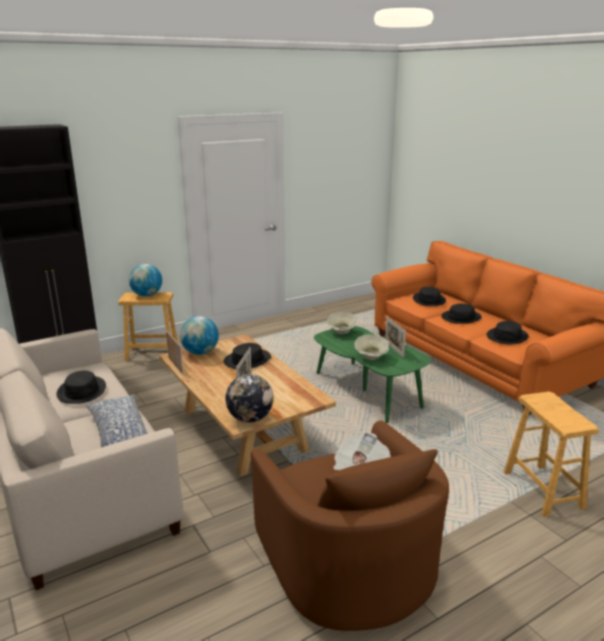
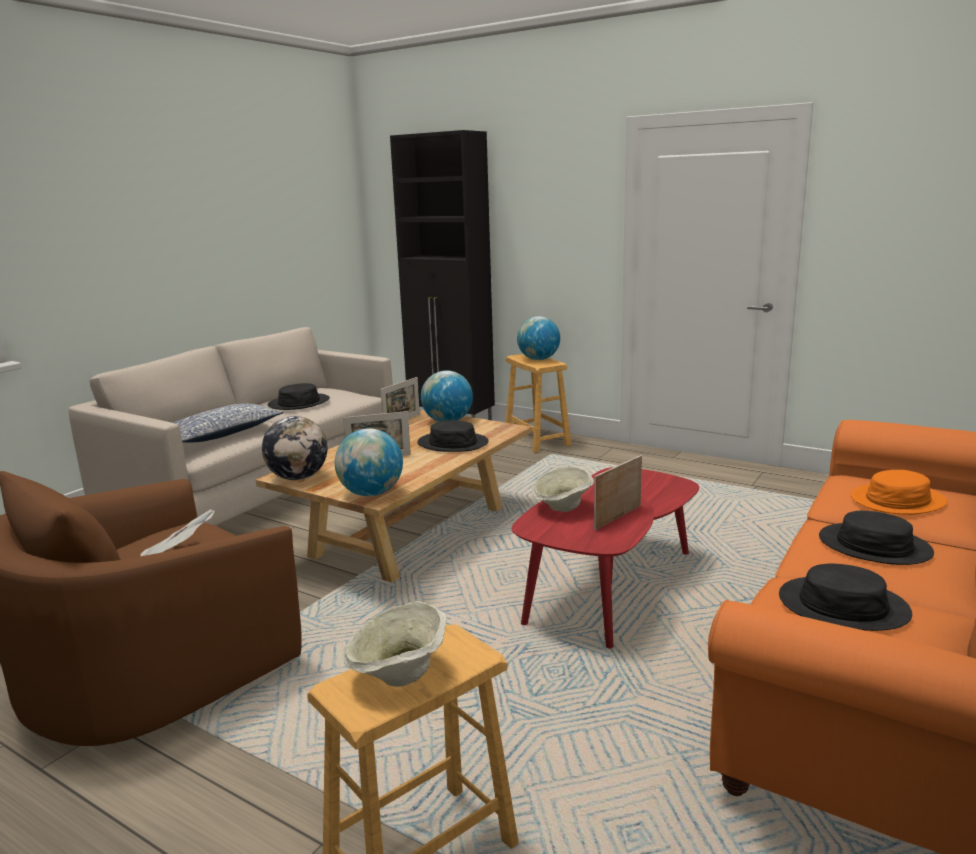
camera: 65 degrees right, 5 degrees down
green coffee table [314,326,431,423] -> red coffee table [512,467,699,649]
beige bowl [327,312,357,335] -> beige bowl moved to [343,601,447,687]
black hat [413,287,446,306] -> orange hat [851,470,947,515]
none -> globe [335,428,403,496]

